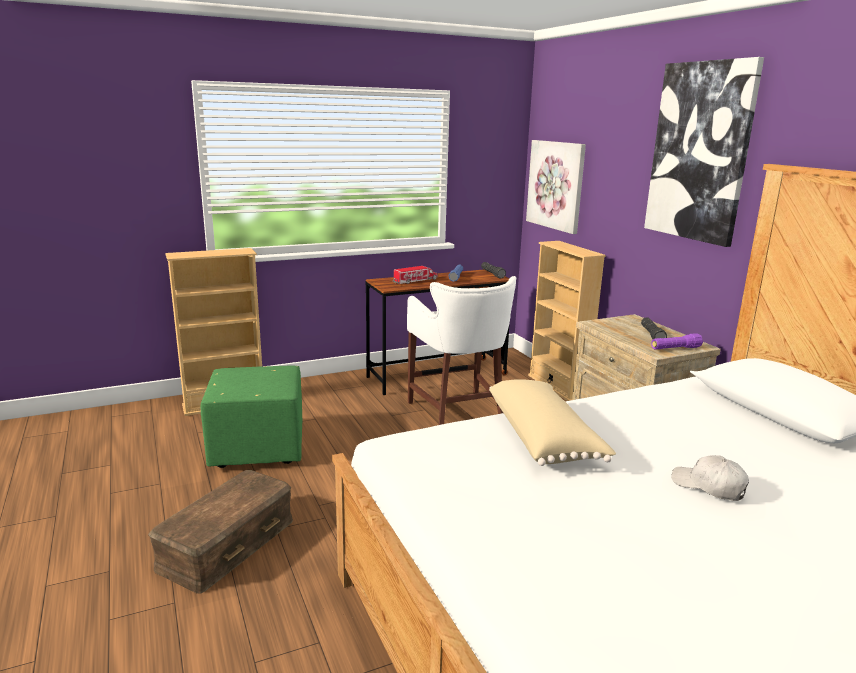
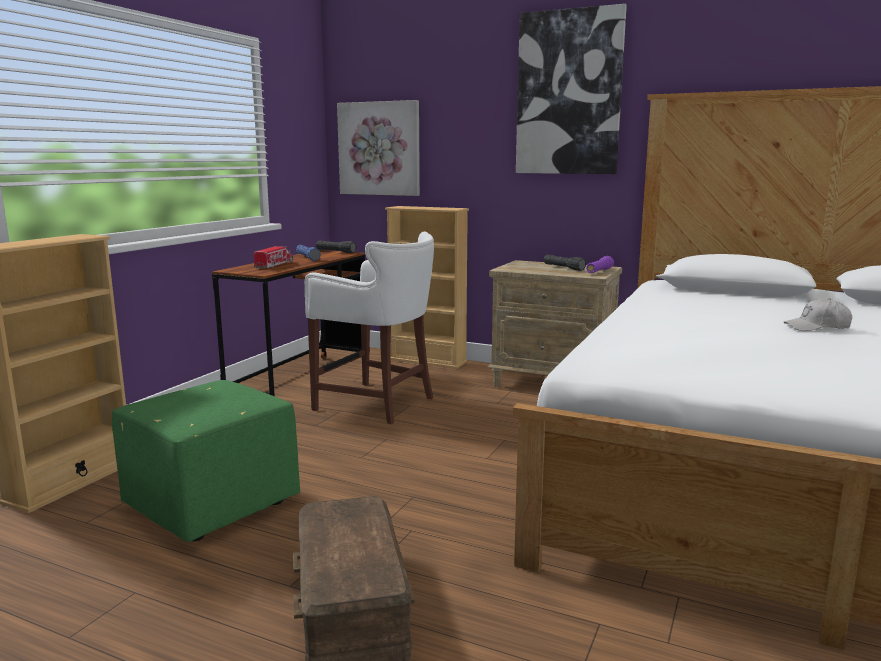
camera: 40 degrees left, 5 degrees down
beige pillow [489,379,616,466] -> none

